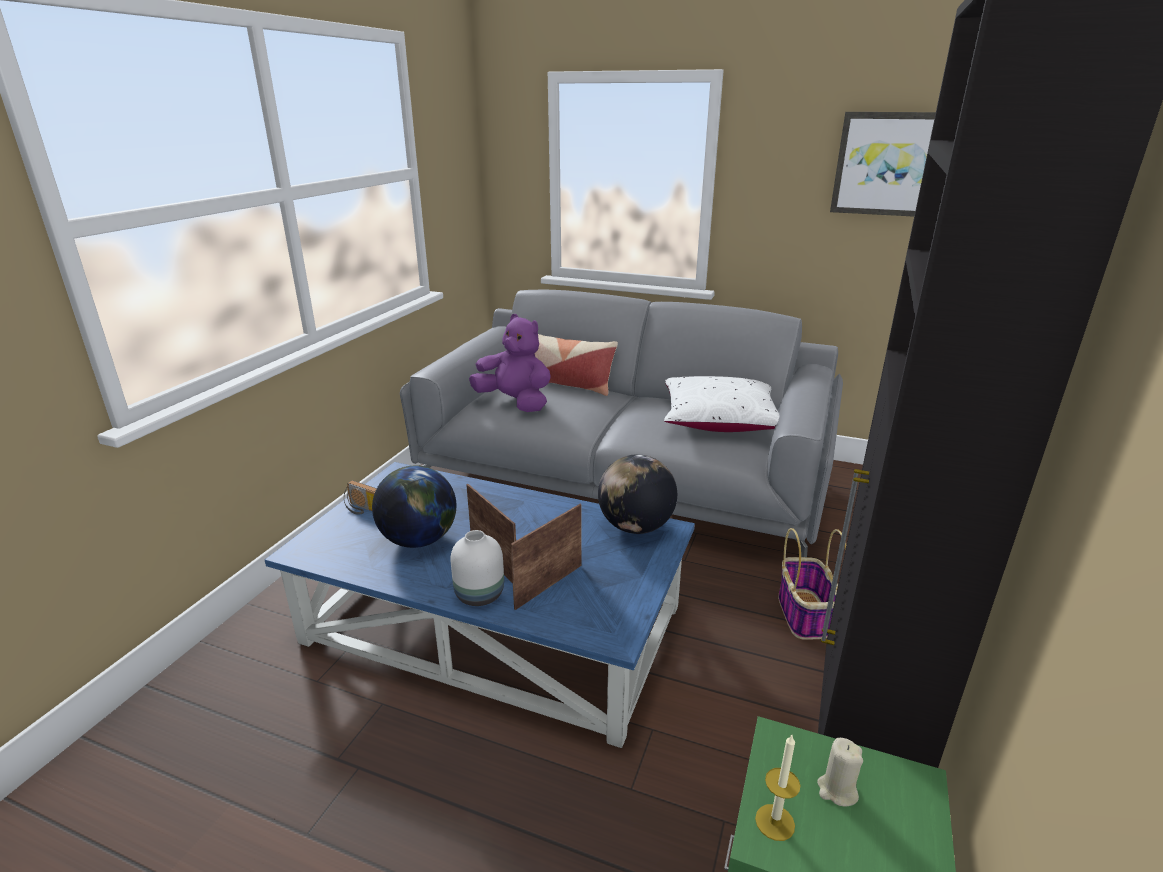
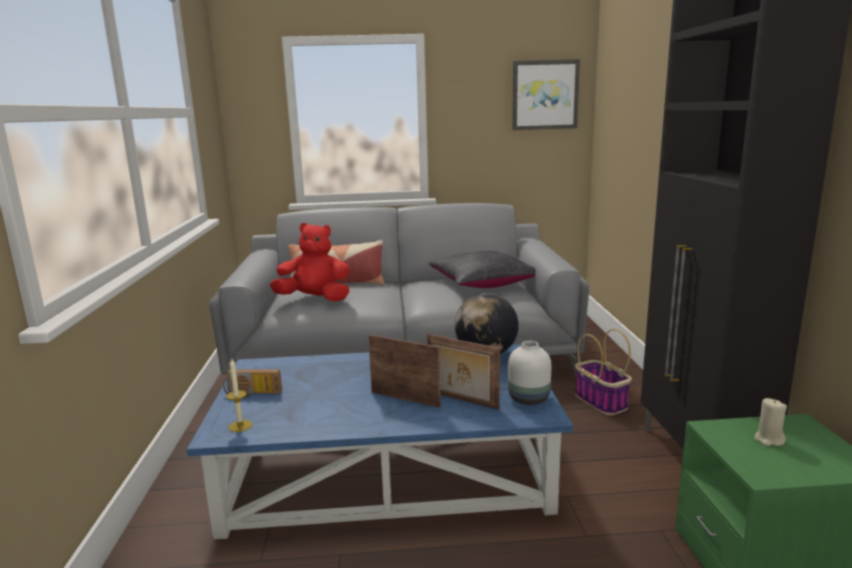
camera: 25 degrees left, 10 degrees down
globe [372,465,456,548] -> none
white vase [451,530,504,606] -> white vase moved to [508,341,551,405]
purple plush toy [469,314,551,412] -> red plush toy [270,223,350,302]
picture frame [511,504,582,610] -> picture frame turned 75 degrees counterclockwise [427,334,500,410]
white pillow [664,376,779,432] -> black pillow [429,251,536,288]
candle [755,735,801,841] -> candle moved to [226,359,252,432]

